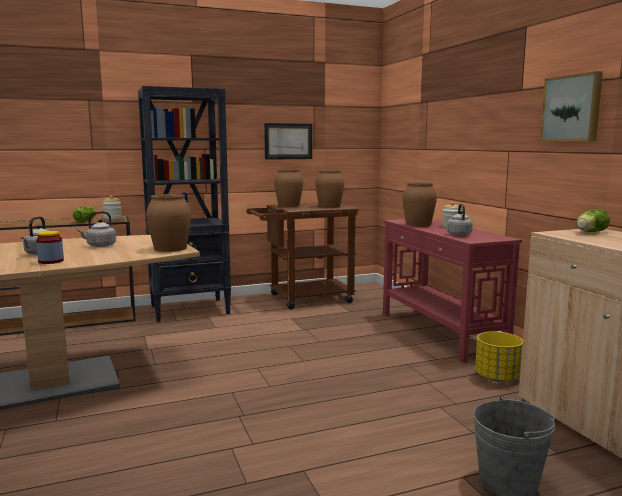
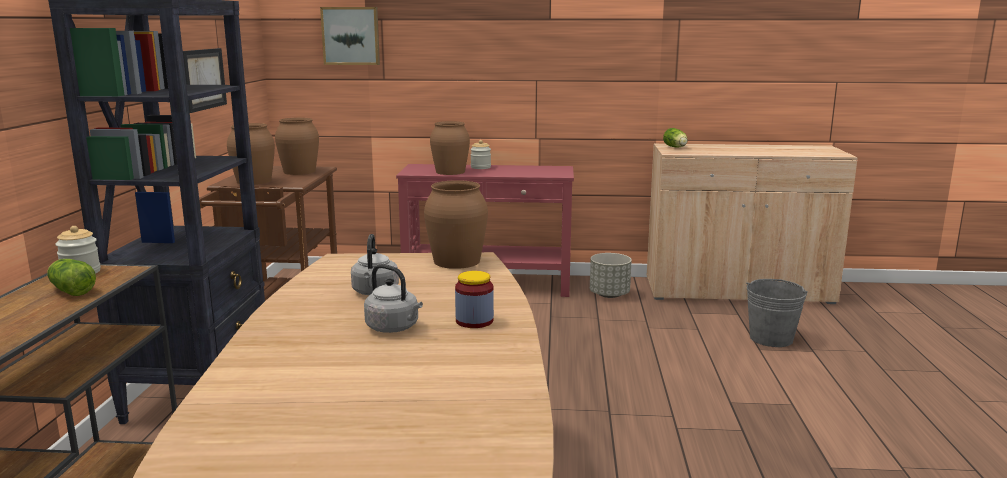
camera: 65 degrees left, 5 degrees up
grey kettle [447,204,473,236] -> none
yellow planter [475,331,523,382] -> grey planter [590,253,632,298]
picture [540,71,603,141] -> picture moved to [320,7,380,65]

